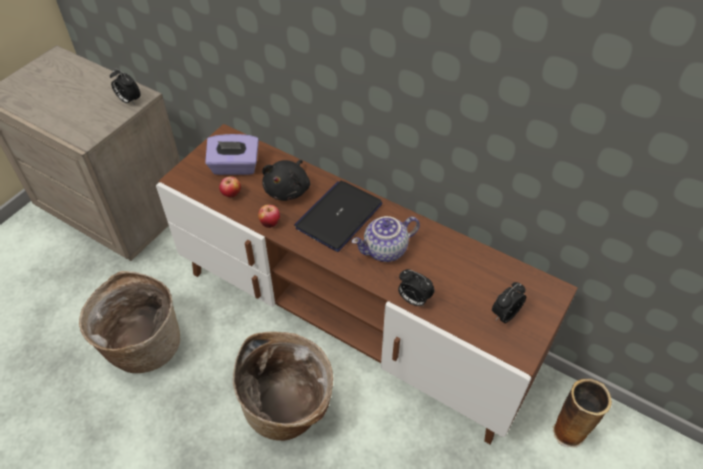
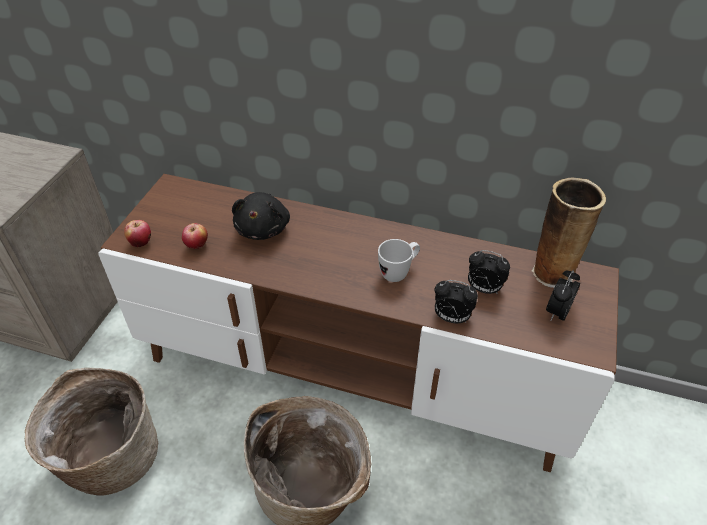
camera: 15 degrees left, 5 degrees down
alarm clock [110,68,141,105] -> alarm clock moved to [468,250,510,294]
purple tissue box [205,134,259,175] -> none
apple [258,205,280,228] -> apple moved to [124,220,151,247]
laptop [294,181,383,252] -> none
teapot [351,216,420,262] -> white mug [378,239,420,282]
vase [552,379,612,448] -> vase moved to [531,178,606,288]

